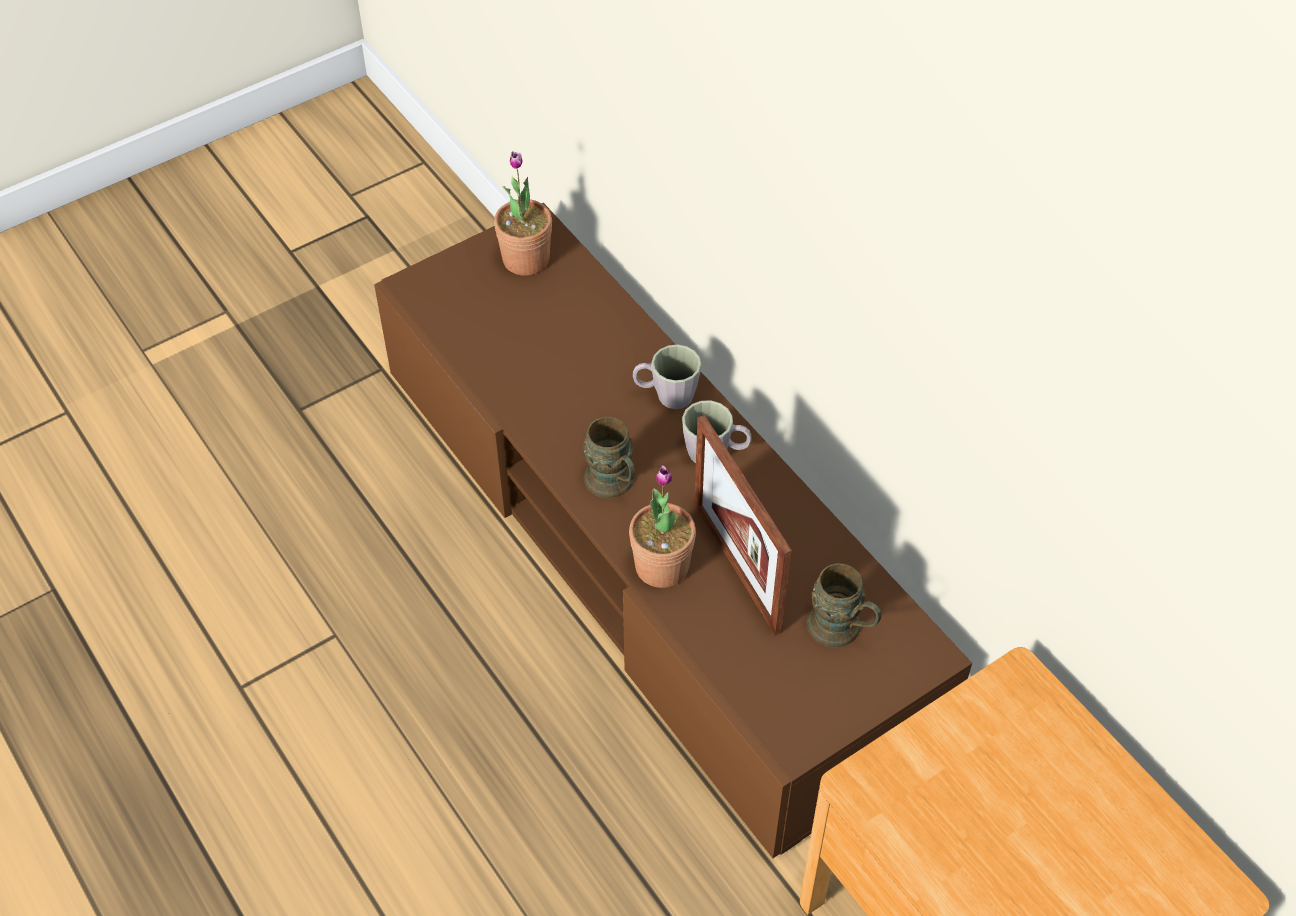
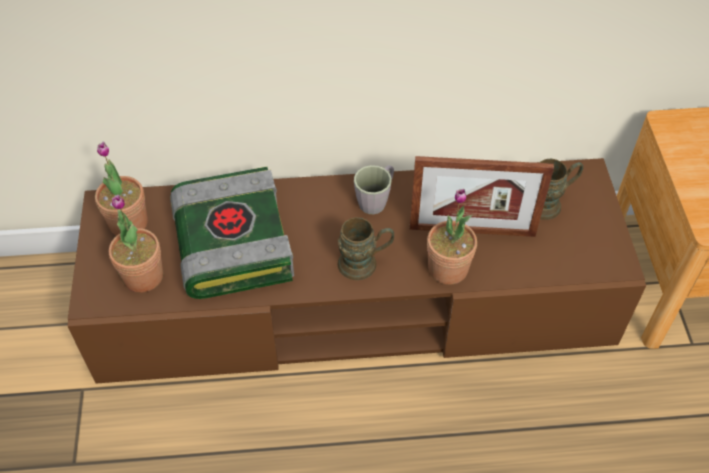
camera: 60 degrees left, 0 degrees up
grey mug [633,344,702,409] -> none
none -> potted plant [109,195,163,293]
none -> book [170,167,294,299]

